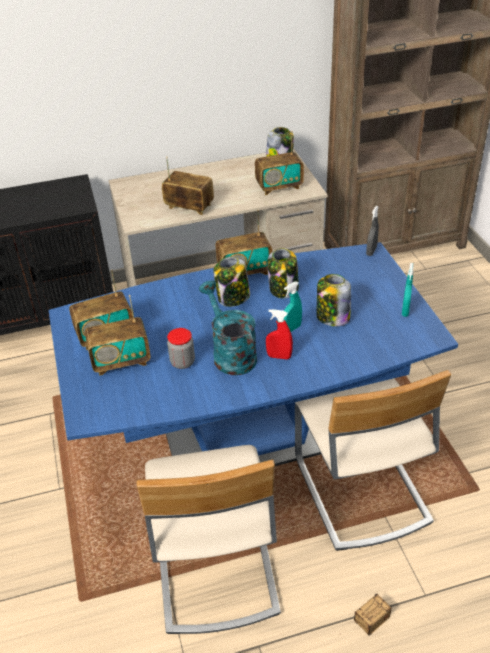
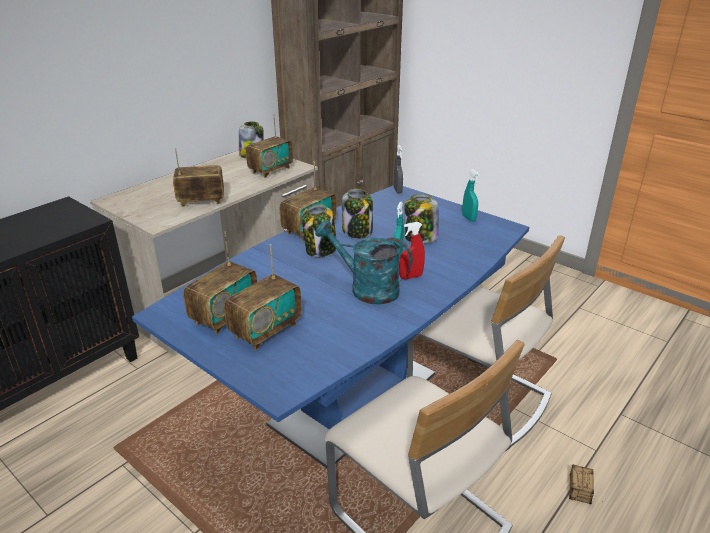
camera: 35 degrees left, 10 degrees down
jar [167,328,195,369] -> none

